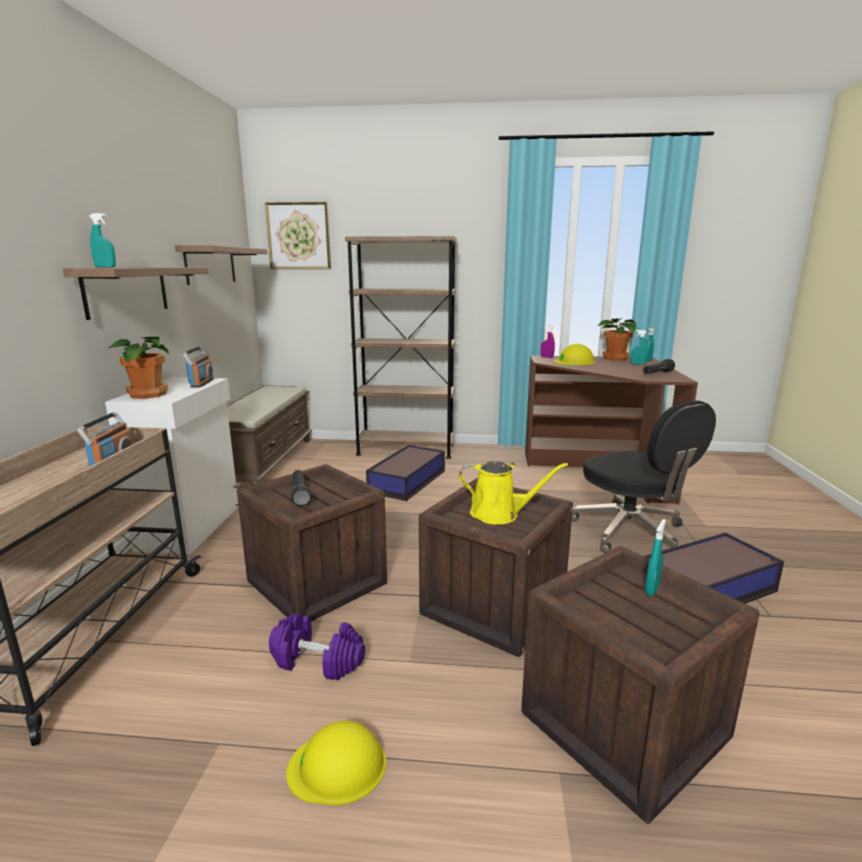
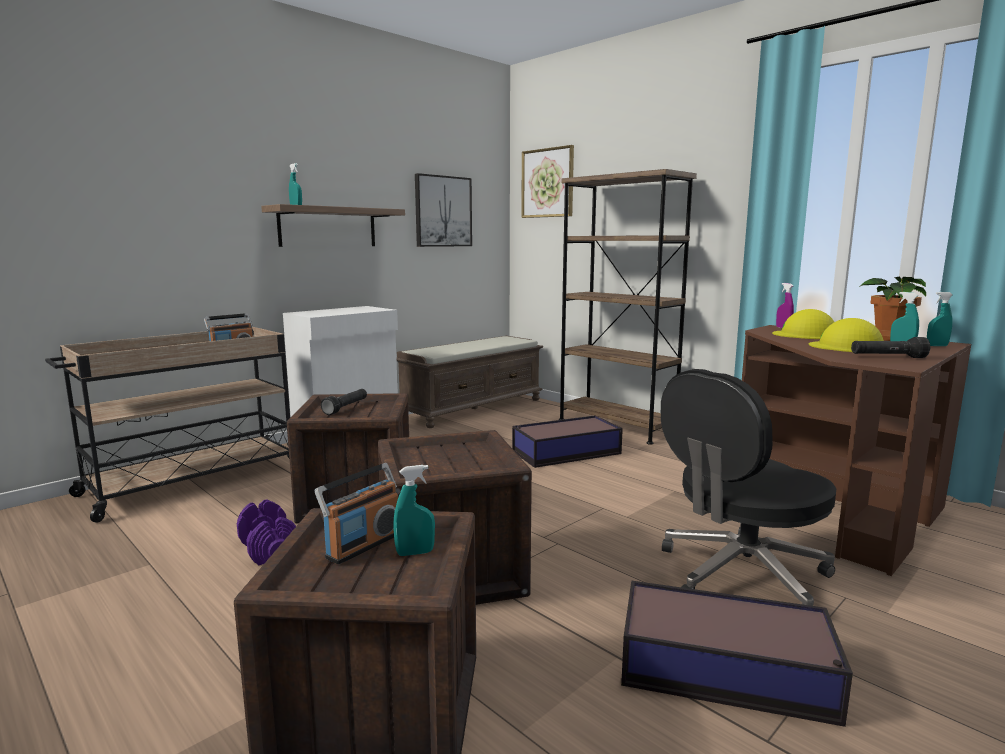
camera: 40 degrees right, 5 degrees down
potted plant [109,337,169,399] -> none
shelf [175,245,268,285] -> picture [415,173,472,247]
radio [183,346,214,388] -> radio moved to [315,463,399,564]
yellow hard hat [286,721,386,805] -> yellow hard hat moved to [809,318,884,352]
yellow watering can [459,461,568,525] -> none
black office chair [572,400,716,553] -> black office chair turned 45 degrees clockwise [661,369,836,606]

